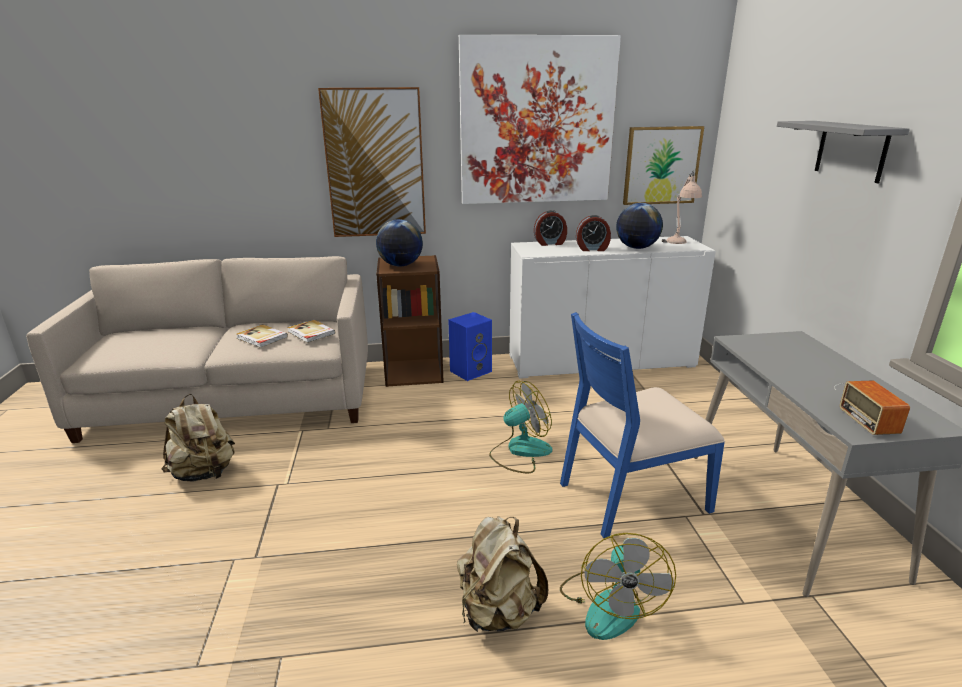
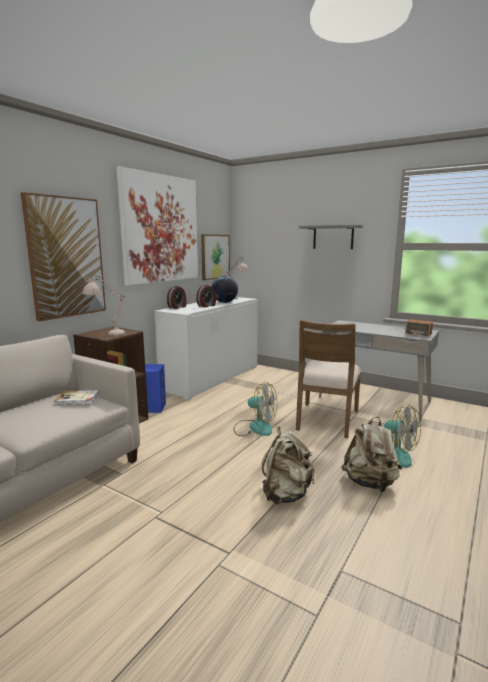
camera: 50 degrees left, 10 degrees down
beige backpack [161,394,235,482] -> beige backpack moved to [262,426,314,504]
book [236,324,288,348] -> none
globe [376,219,423,266] -> beige table lamp [83,273,125,336]
fan [489,381,552,474] -> fan turned 105 degrees clockwise [233,382,277,436]
blue chair [560,312,725,538] -> brown chair [296,319,361,438]

